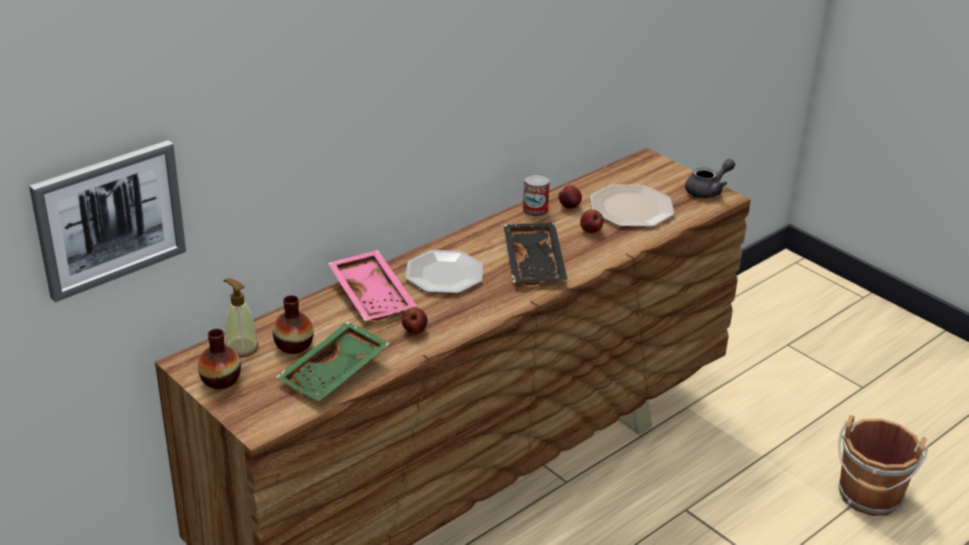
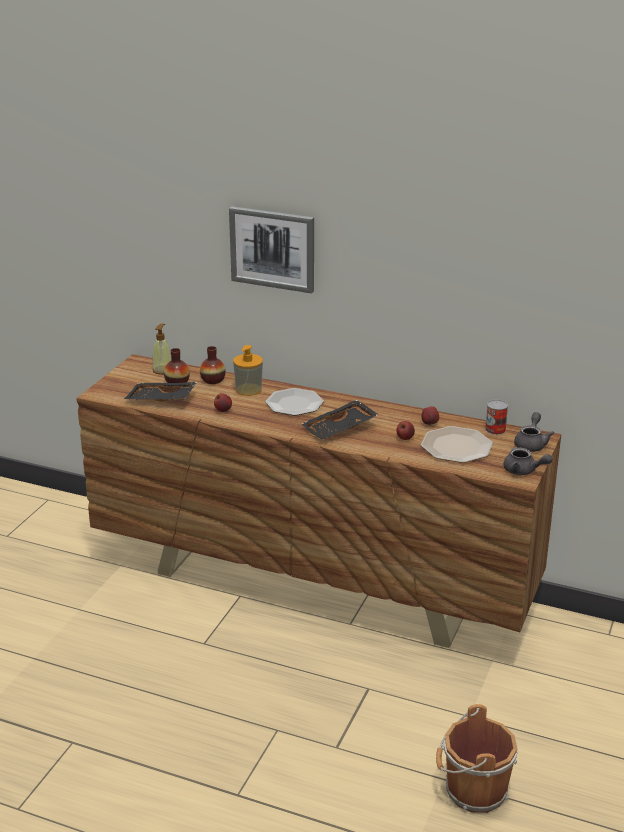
camera: 65 degrees right, 5 degrees down
picture [29,140,186,302] -> picture moved to [229,206,314,293]
vase [198,329,241,389] -> vase moved to [200,346,226,384]
green tray [276,321,390,401] -> black tray [124,382,197,402]
pink tray [328,250,417,321] -> soap dispenser [233,345,263,396]
can [523,173,550,217] -> can moved to [485,399,508,435]
none -> grey teapot [514,412,554,452]

